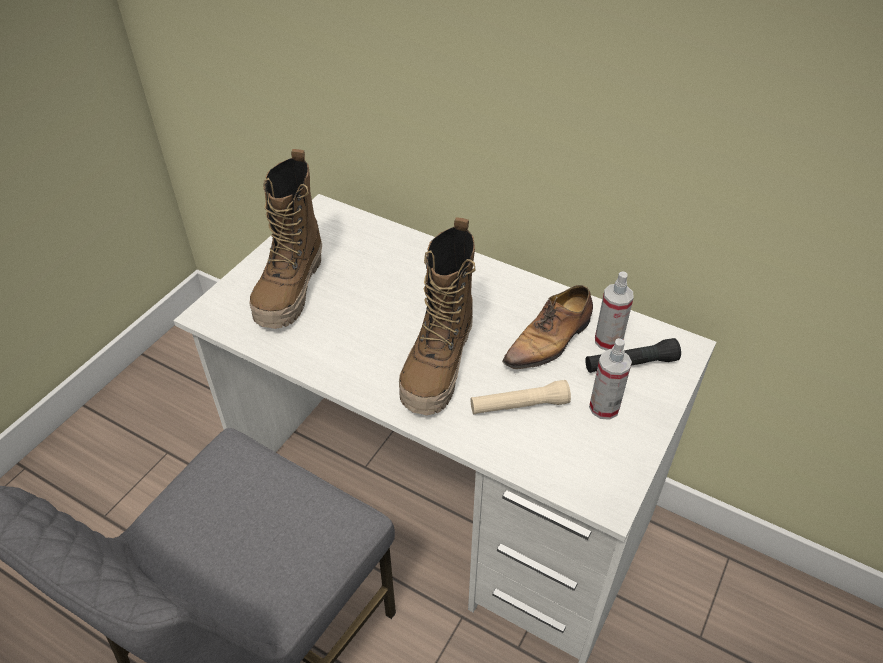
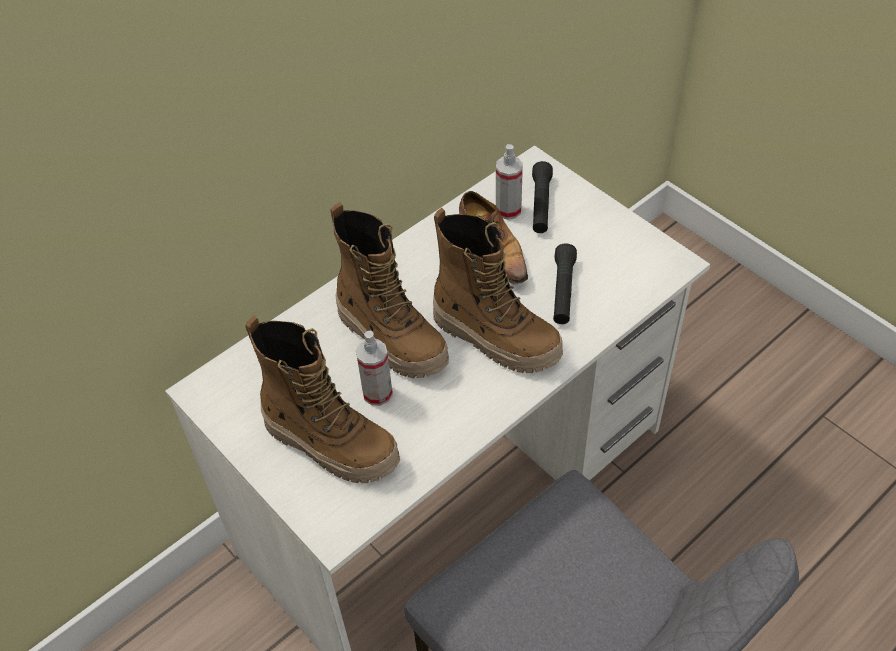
camera: 70 degrees left, 5 degrees up
beige flashlight [470,380,571,414] -> black flashlight [553,244,577,324]
spray bottle [589,338,632,420] -> spray bottle moved to [356,331,393,406]
none -> boot [330,202,449,378]

